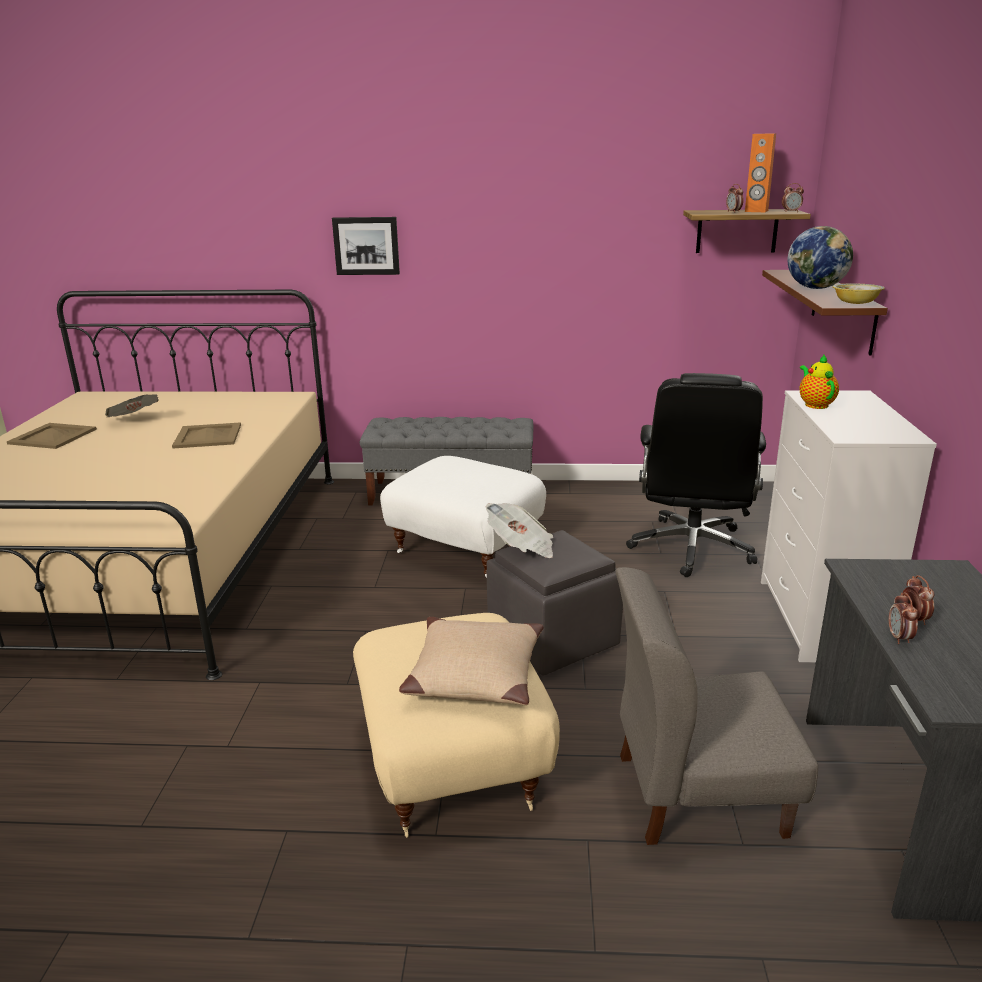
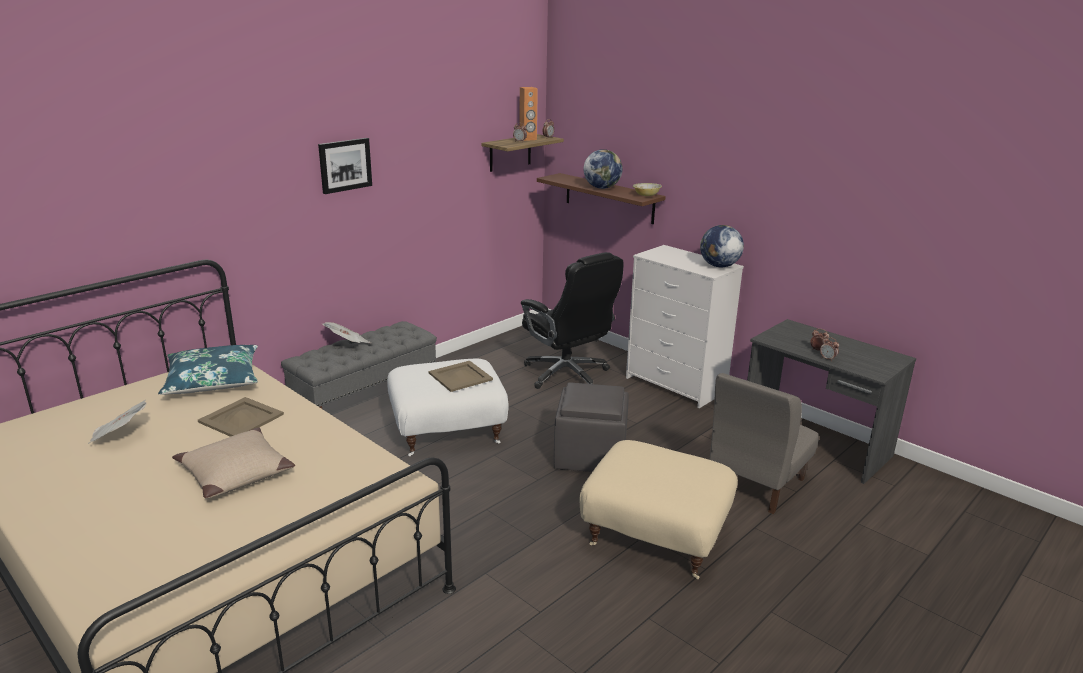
camera: 50 degrees left, 0 degrees up
beige tray [7,423,97,449] -> beige tray moved to [428,361,493,392]
picture [332,217,400,275] -> picture moved to [318,138,372,194]
beige pillow [399,617,544,705] -> beige pillow moved to [172,428,295,499]
newspaper [486,503,553,558] -> newspaper moved to [322,322,371,343]
teapot [799,354,839,409] -> none
none -> blue pillow [158,345,258,395]
none -> globe [700,225,744,267]

